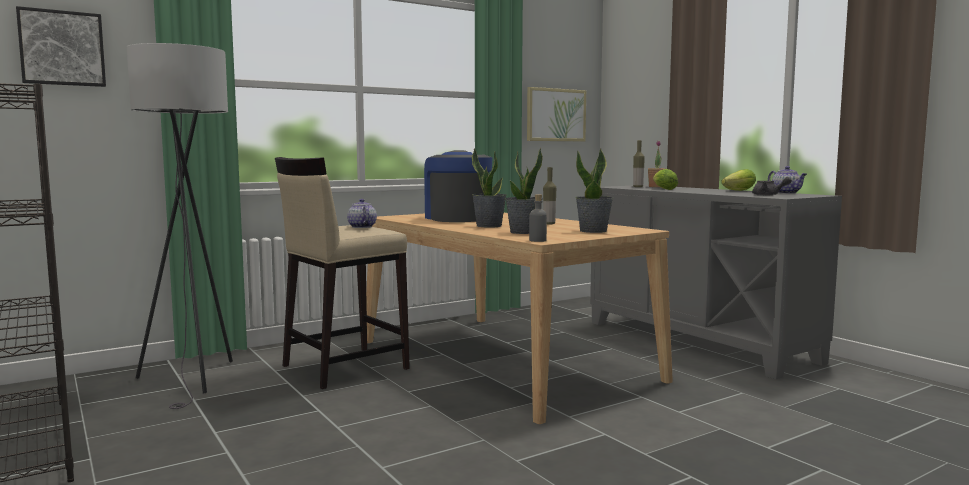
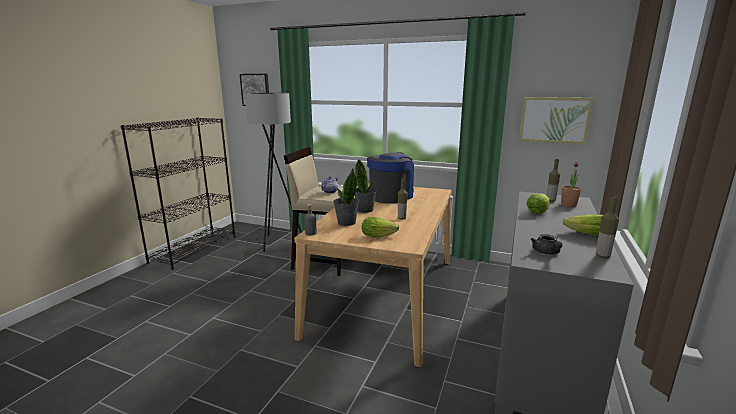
camera: 55 degrees right, 10 degrees up
potted plant [576,149,613,233] -> lettuce [362,217,399,237]
teapot [768,166,807,194] -> bottle [596,196,619,258]

